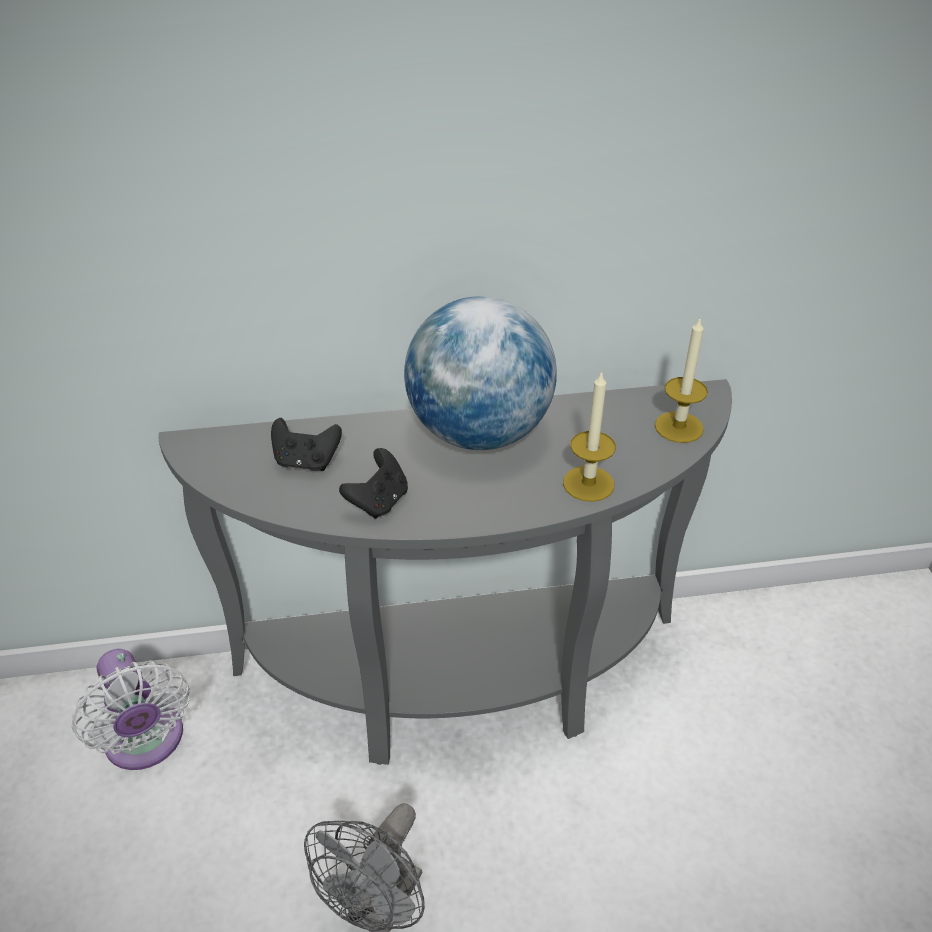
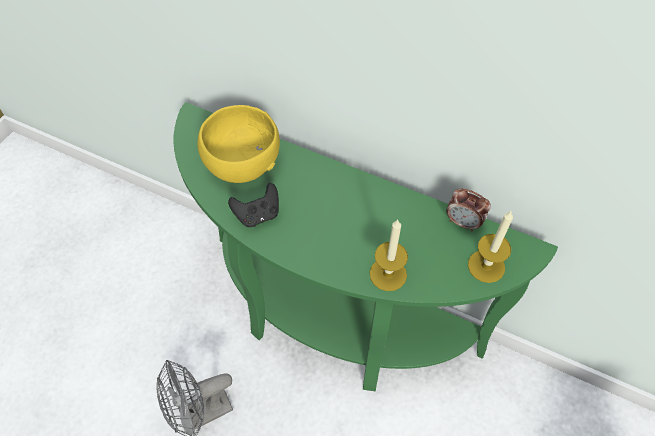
camera: 35 degrees right, 15 degrees up
white fan [71,649,190,770] -> none
grey console table [158,379,732,765] -> green console table [173,102,558,391]
black game controller [271,418,342,471] -> yellow bowl [197,105,280,183]
globe [404,296,557,450] -> none
none -> alarm clock [447,188,491,232]

